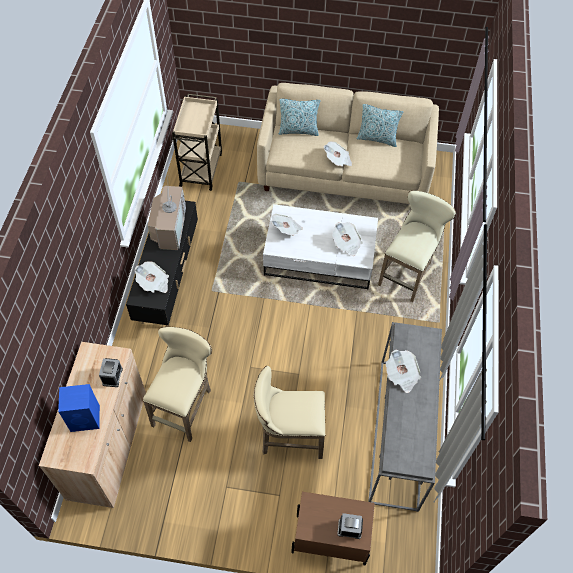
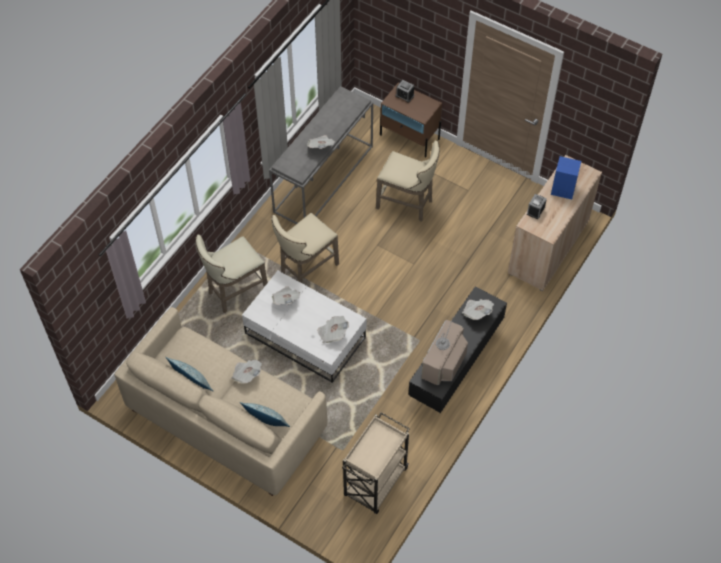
camera: 155 degrees left, 0 degrees up
beige stool [143,327,212,442] -> beige stool moved to [271,213,339,284]

